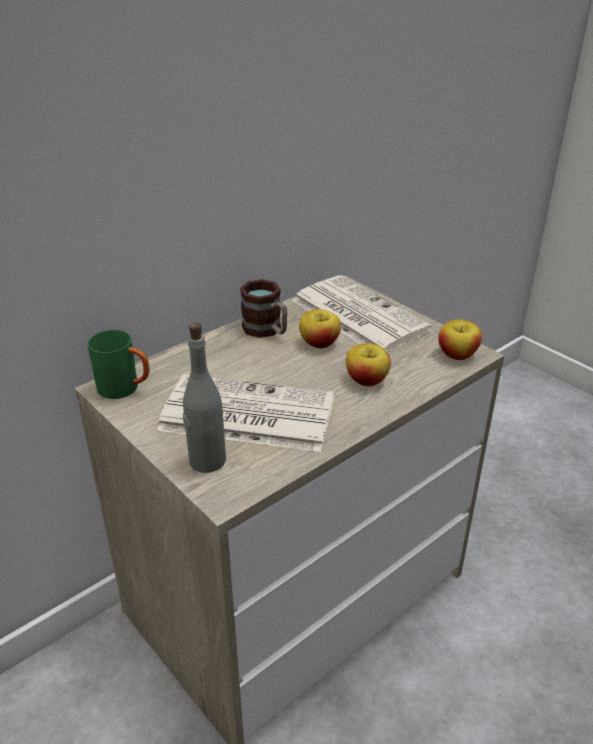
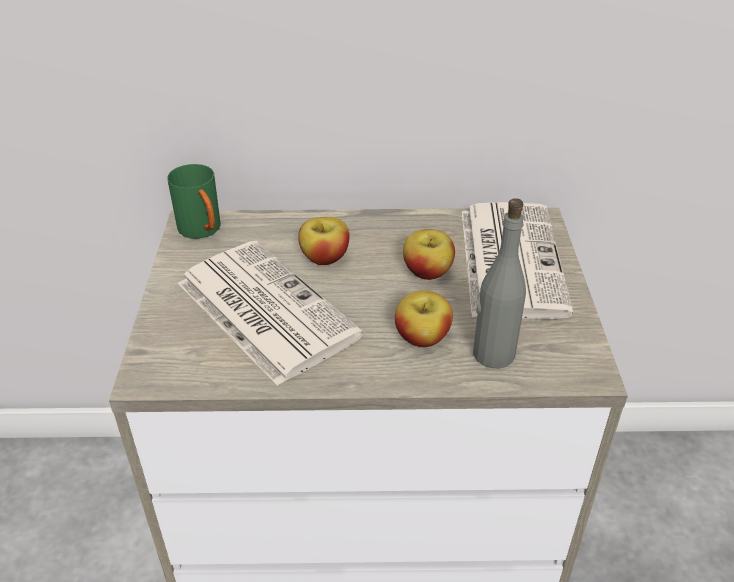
camera: 40 degrees right, 5 degrees up
grey bottle [182,322,226,473] -> grey bottle moved to [473,198,526,369]
mug [240,279,287,338] -> none
apple [438,319,482,360] -> apple moved to [298,217,349,265]

